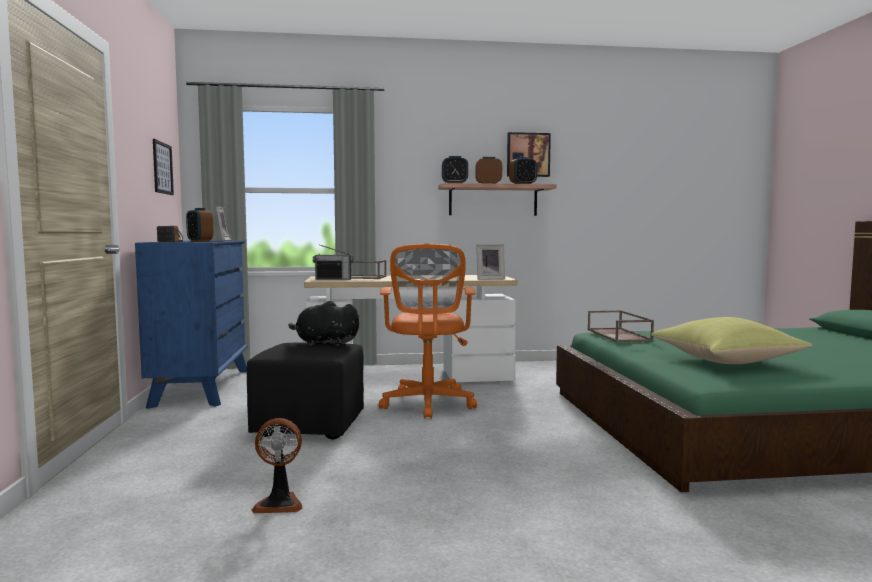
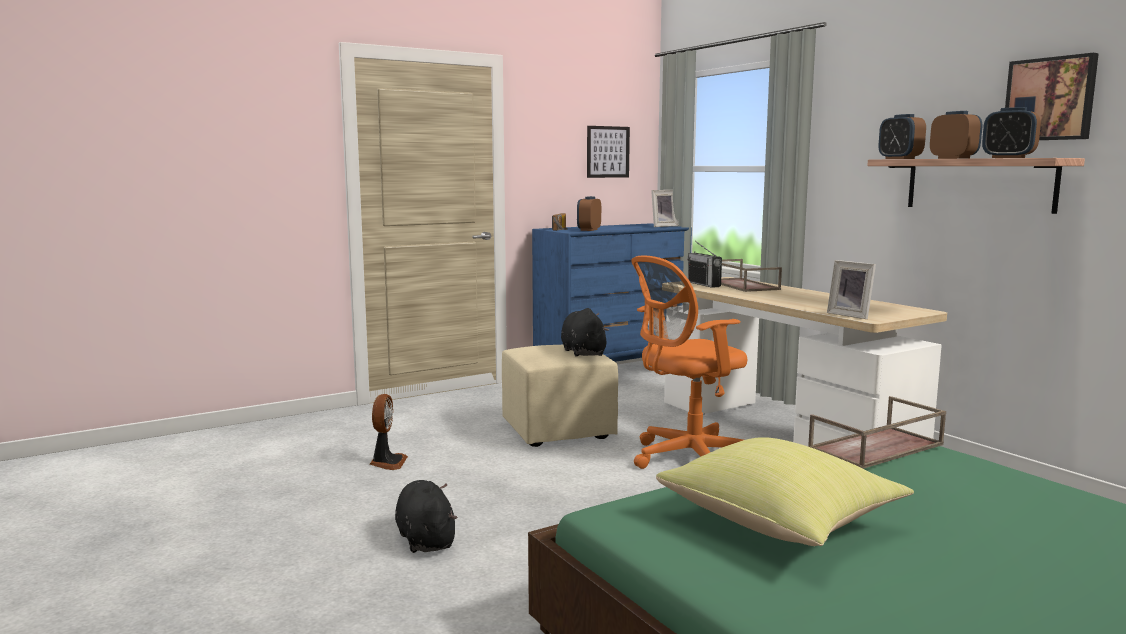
camera: 65 degrees right, 5 degrees up
black ottoman [247,342,364,439] -> beige ottoman [502,345,618,447]
fan [251,418,303,513] -> fan turned 150 degrees counterclockwise [369,394,408,470]
none -> black plush toy [395,480,457,553]

